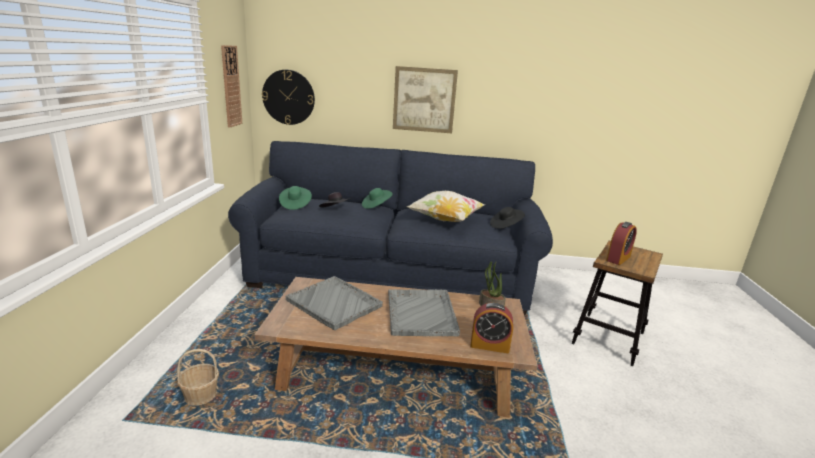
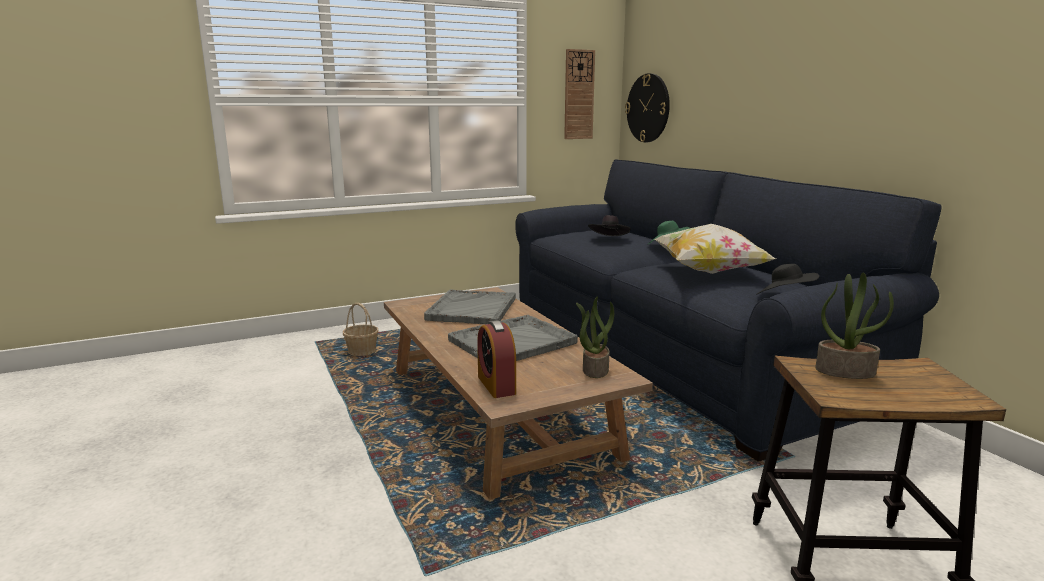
camera: 60 degrees right, 5 degrees down
green hat [279,186,312,210] -> none
picture [393,66,458,133] -> none
alarm clock [606,222,637,265] -> potted plant [815,273,894,379]

